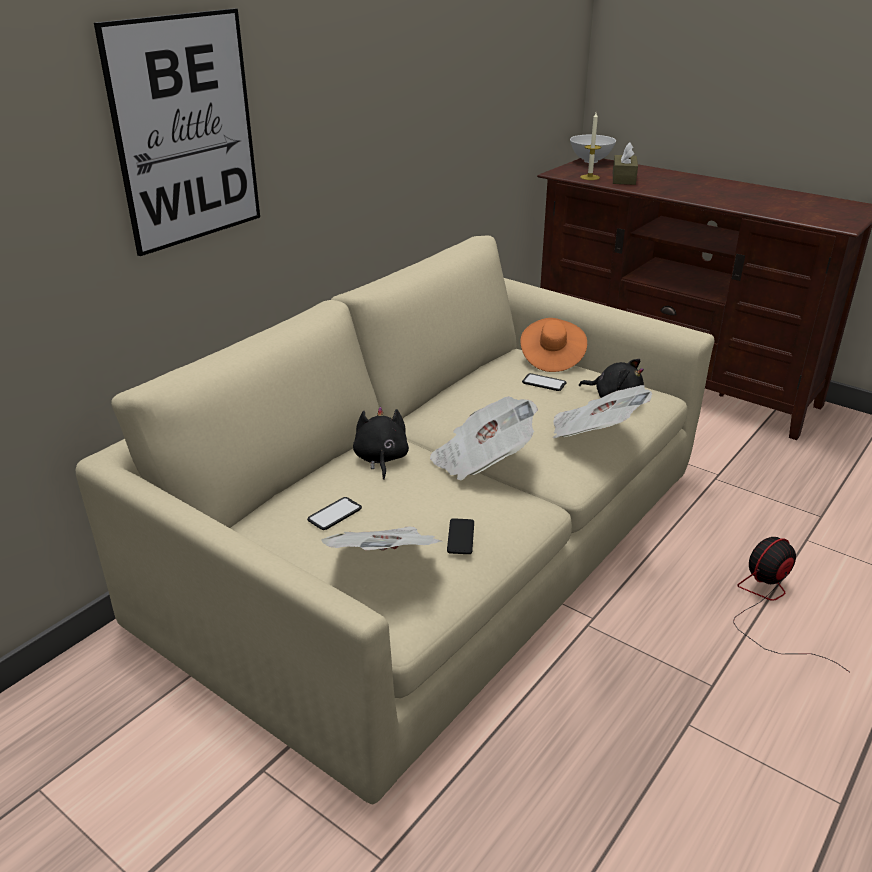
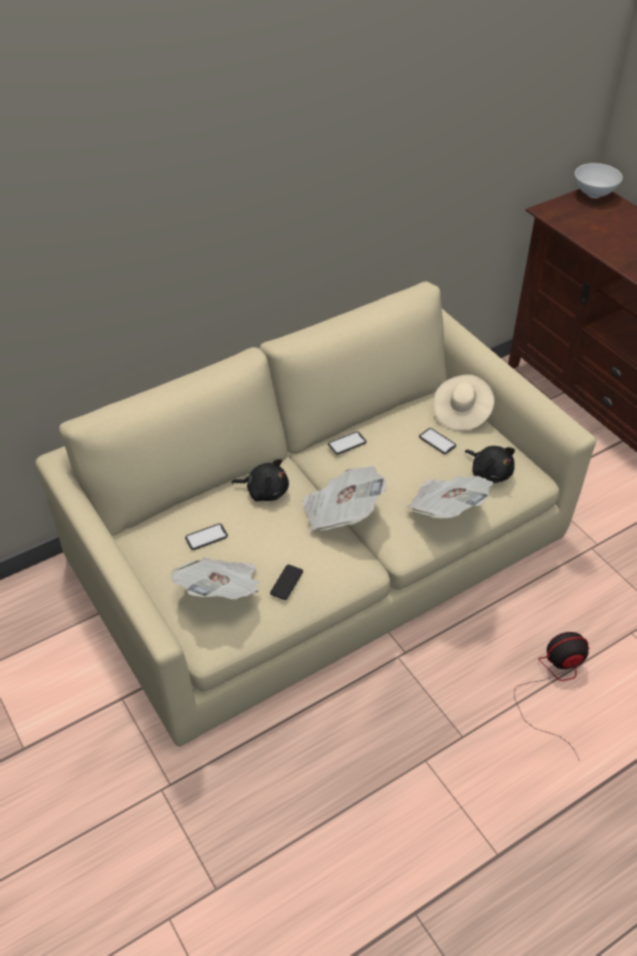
camera: 20 degrees right, 15 degrees up
picture [94,8,260,256] -> none
black plush toy [353,407,409,480] -> black plush toy turned 90 degrees clockwise [232,459,289,502]
orange hat [520,318,587,372] -> beige hat [434,375,494,431]
candle [580,113,601,180] -> none
brown tissue box [613,142,638,185] -> none
none -> phone [328,431,367,454]

